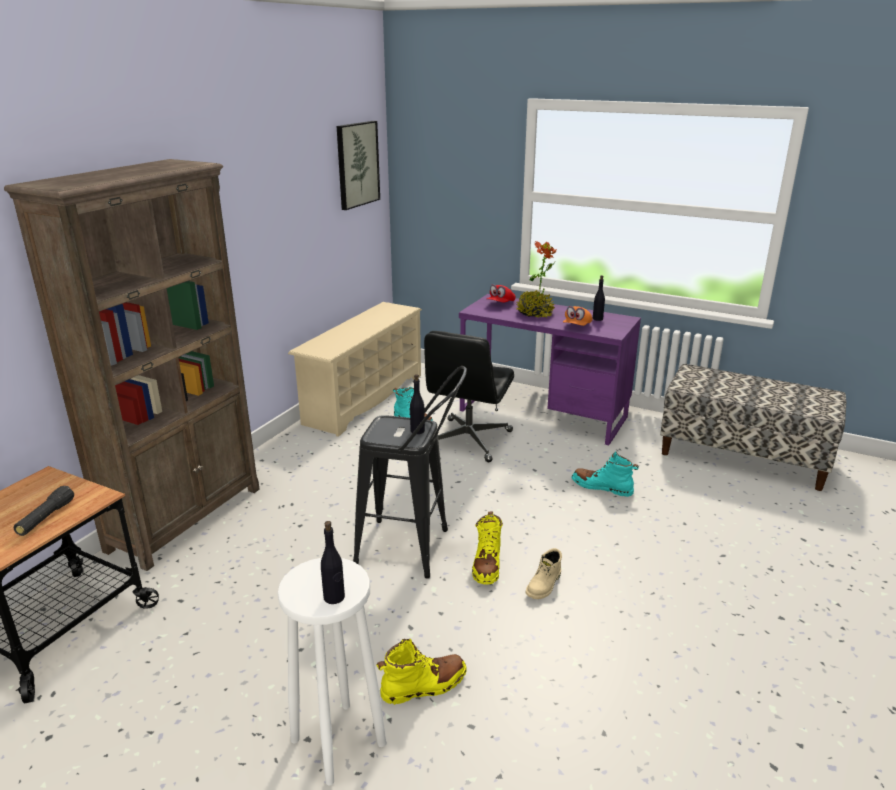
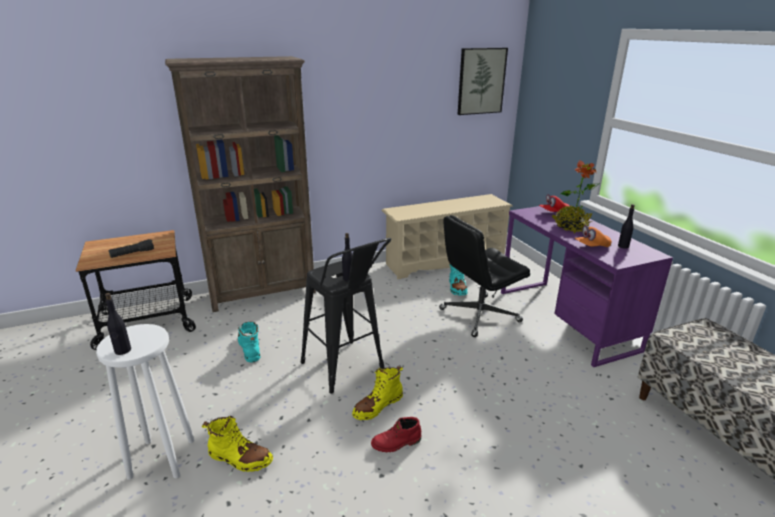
camera: 40 degrees right, 0 degrees up
beige boot [526,548,562,599] -> red boot [371,417,421,452]
turquoise boot [572,451,639,497] -> turquoise boot moved to [238,322,260,362]

